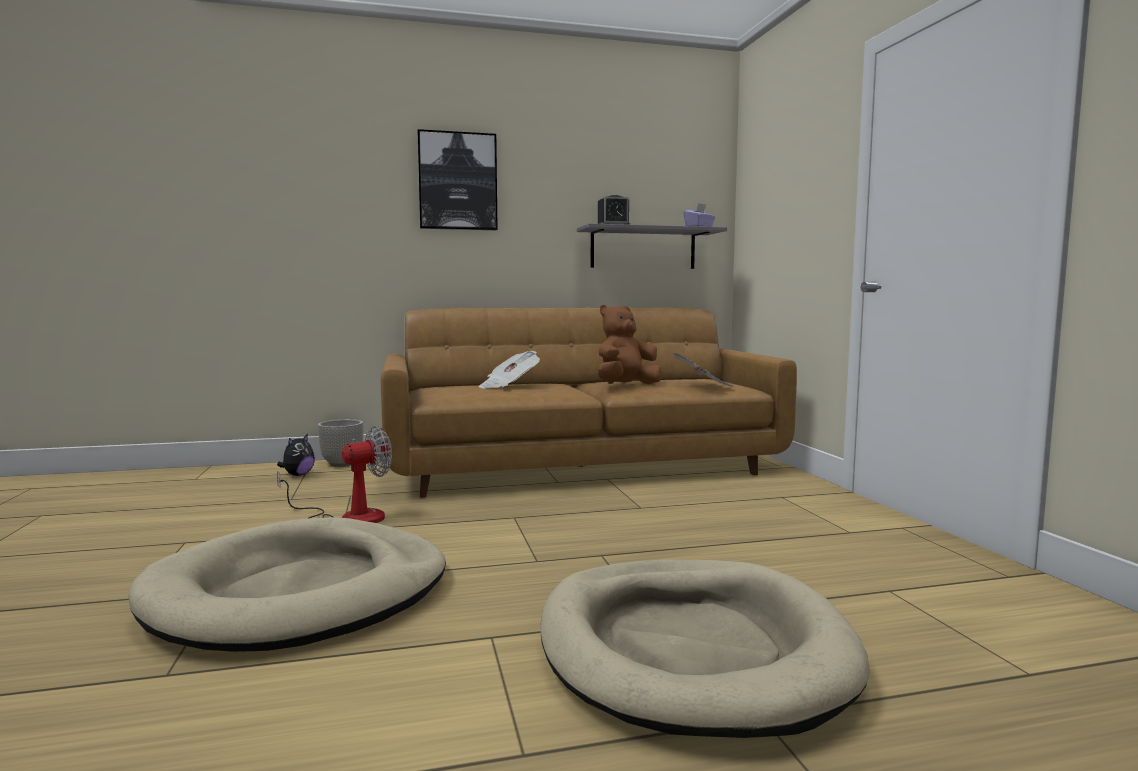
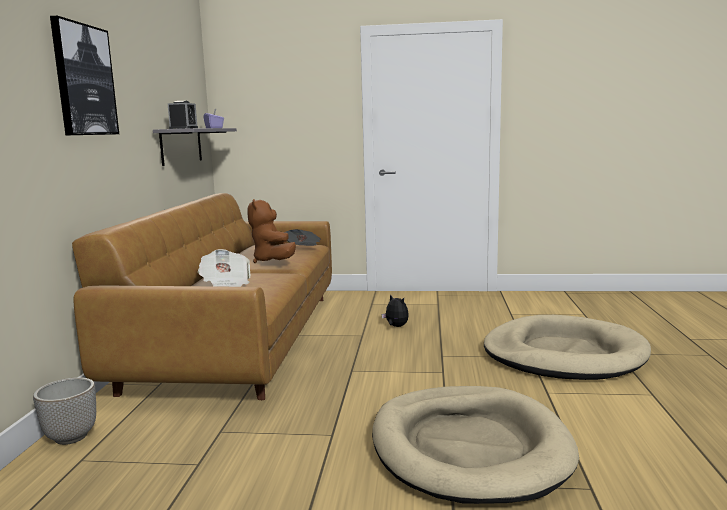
camera: 70 degrees left, 5 degrees up
fan [277,426,392,523] -> none
plush toy [277,434,315,476] -> plush toy moved to [381,294,409,327]

